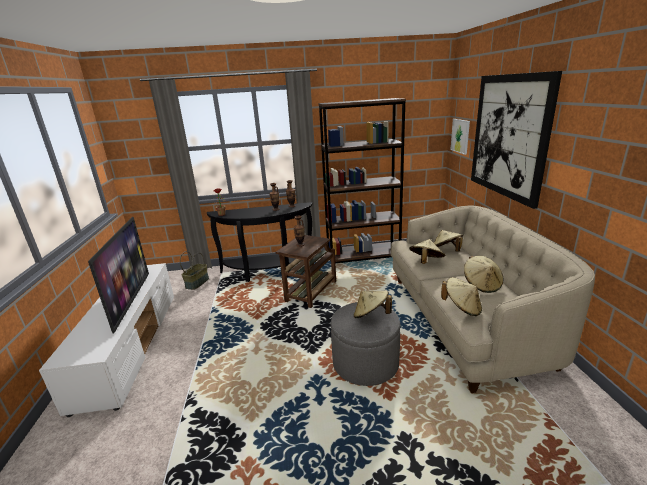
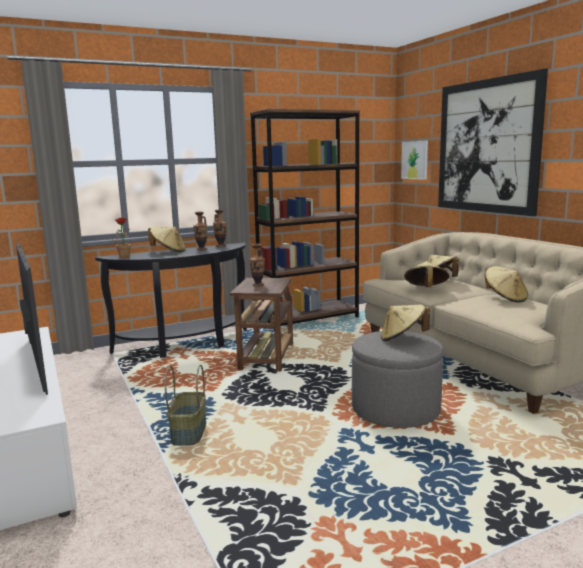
camera: 20 degrees left, 10 degrees down
basket [180,251,209,290] -> basket moved to [165,364,206,446]
beige hat [441,277,482,316] -> beige hat moved to [148,226,186,252]

